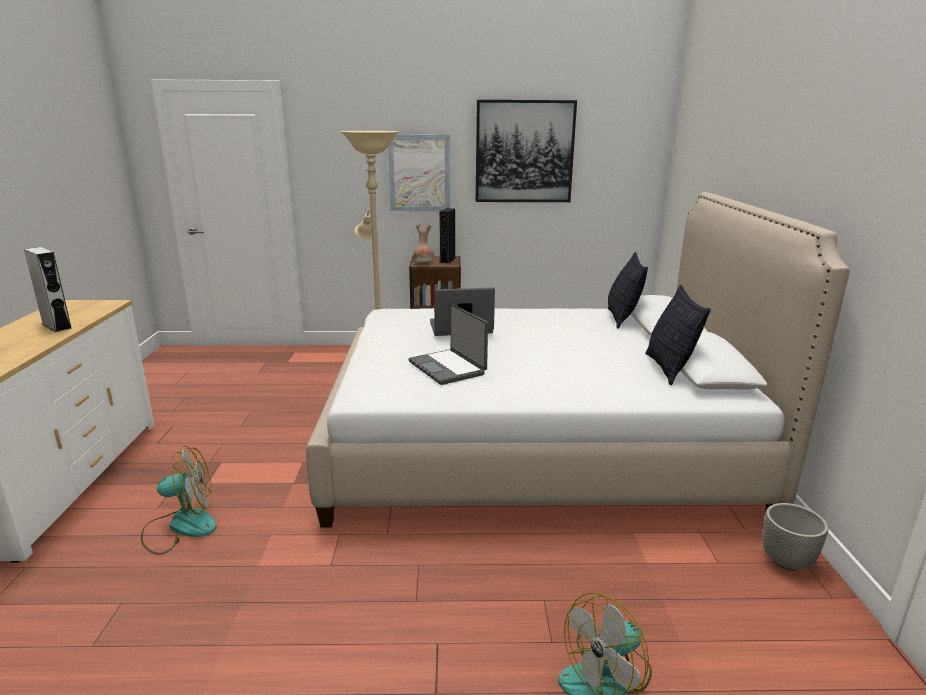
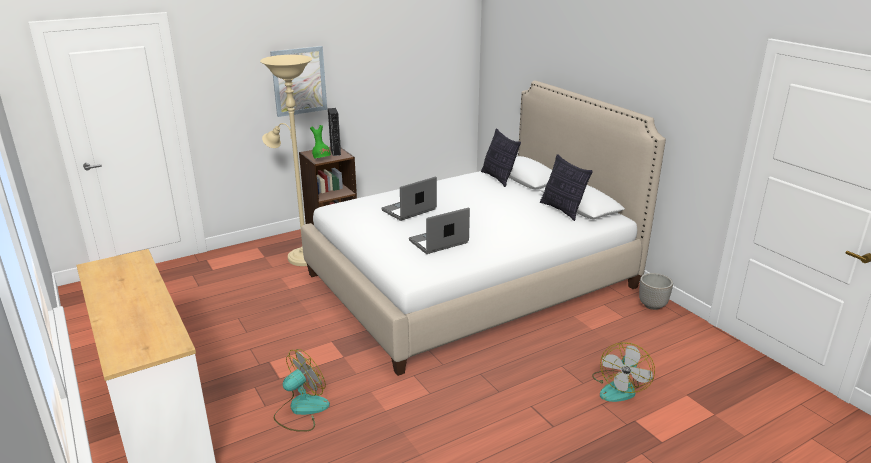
camera: 30 degrees left, 5 degrees up
grey speaker [24,247,72,332] -> none
laptop [408,304,488,385] -> laptop turned 120 degrees clockwise [409,208,470,254]
brown vase [413,224,434,262] -> green vase [310,125,331,159]
picture [476,100,577,202] -> none

